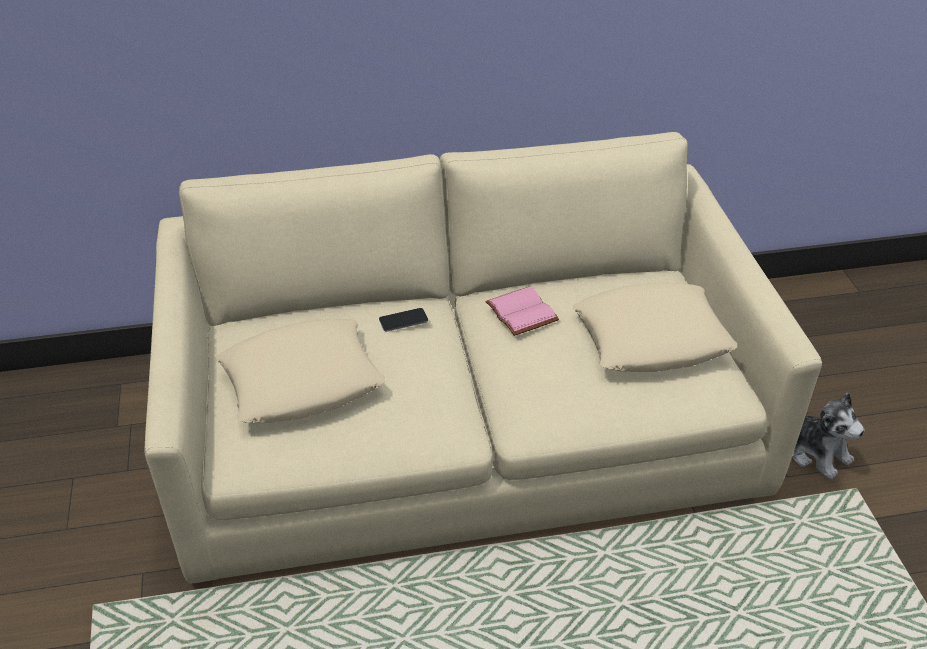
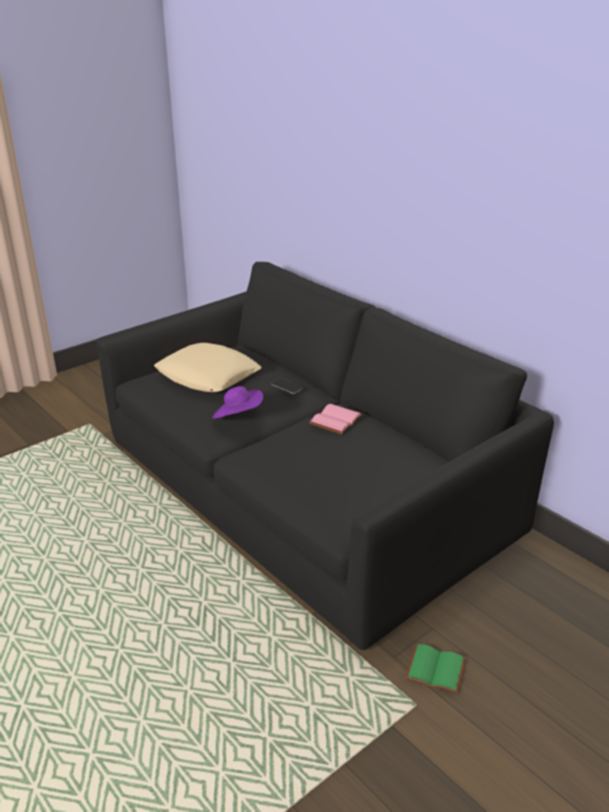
camera: 60 degrees right, 10 degrees down
beige sofa [145,132,822,583] -> black sofa [96,262,554,650]
beige pillow [573,283,737,372] -> none
plush toy [792,393,865,479] -> green book [405,644,466,694]
none -> purple hat [212,386,263,419]

